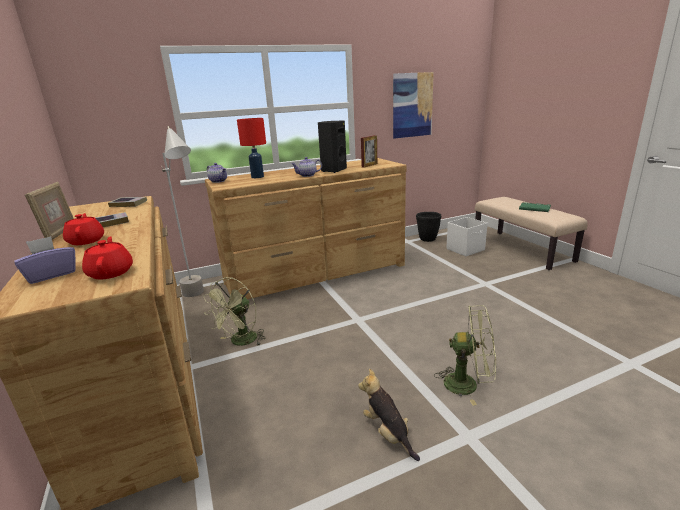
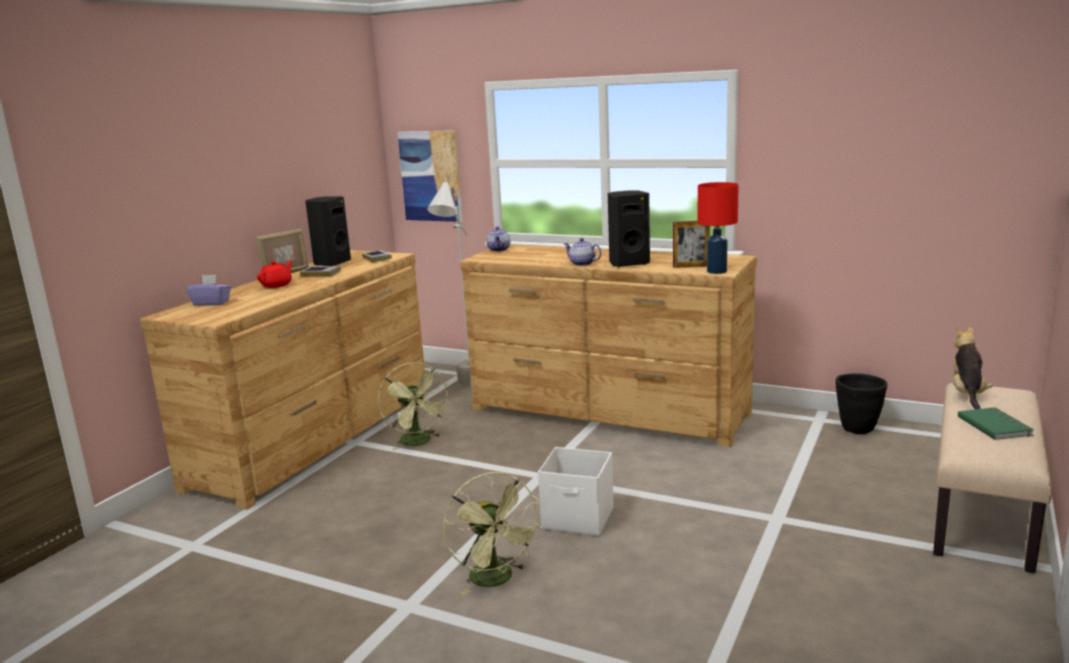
camera: 50 degrees right, 5 degrees down
red teapot [82,236,133,280] -> none
green fan [204,277,266,346] -> green fan turned 105 degrees counterclockwise [378,362,450,450]
red table lamp [237,118,266,178] -> red table lamp moved to [698,182,739,274]
plush toy [358,369,420,461] -> plush toy moved to [952,327,993,409]
picture [393,72,434,139] -> picture moved to [397,130,463,222]
white storage box [446,217,488,256] -> white storage box moved to [538,447,613,536]
none -> black speaker [305,196,351,267]

